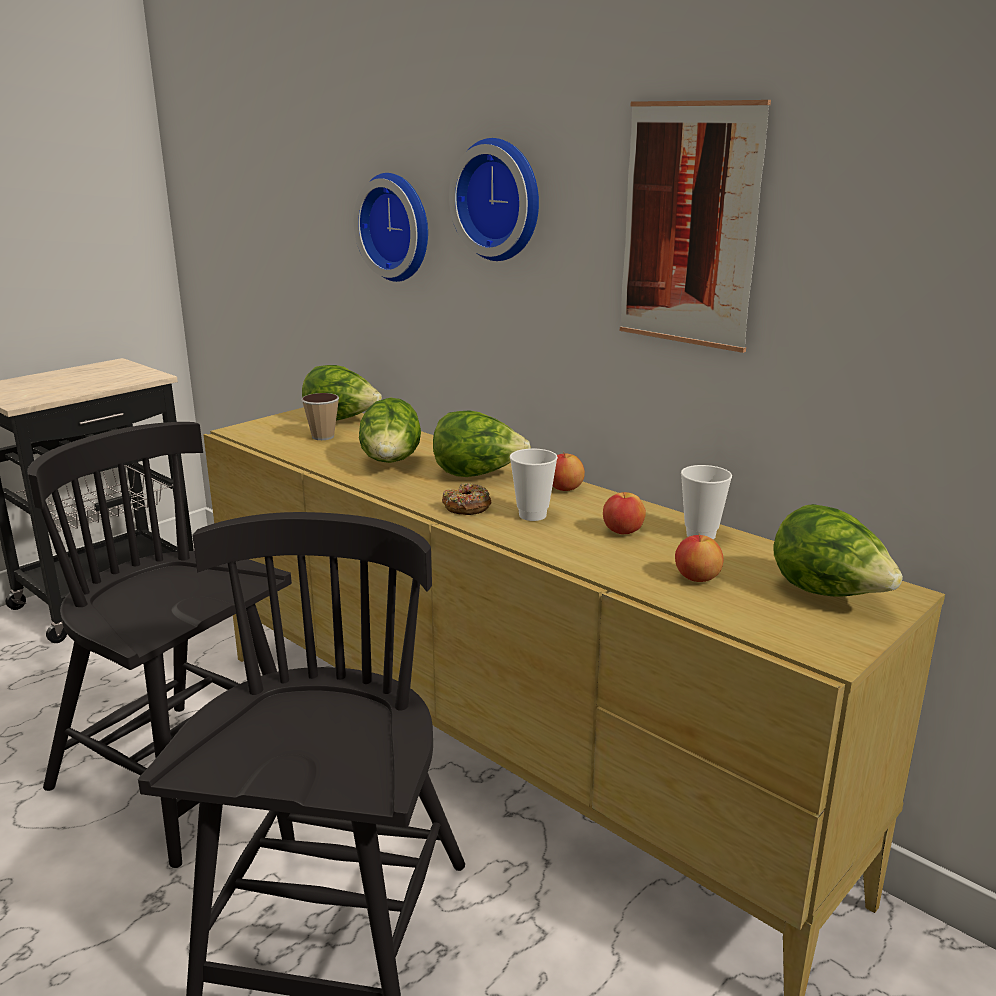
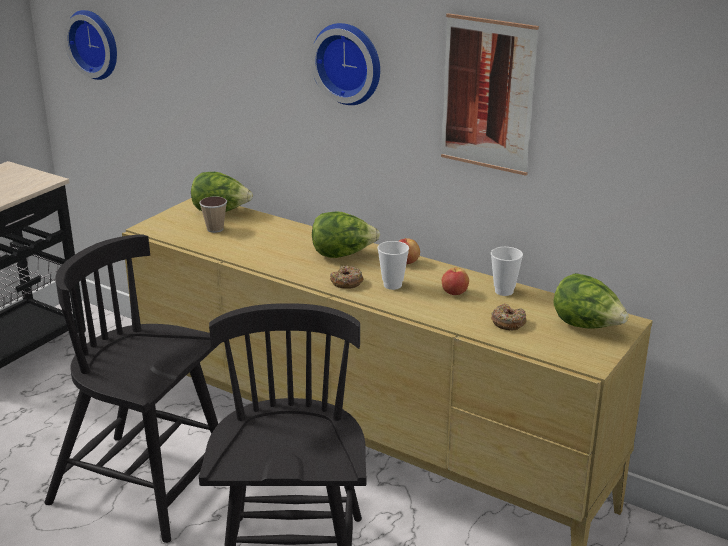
camera: 10 degrees left, 5 degrees up
wall clock [354,173,428,282] -> wall clock moved to [64,10,117,80]
lettuce [359,397,421,463] -> none
apple [675,534,724,582] -> donut [491,304,526,330]

